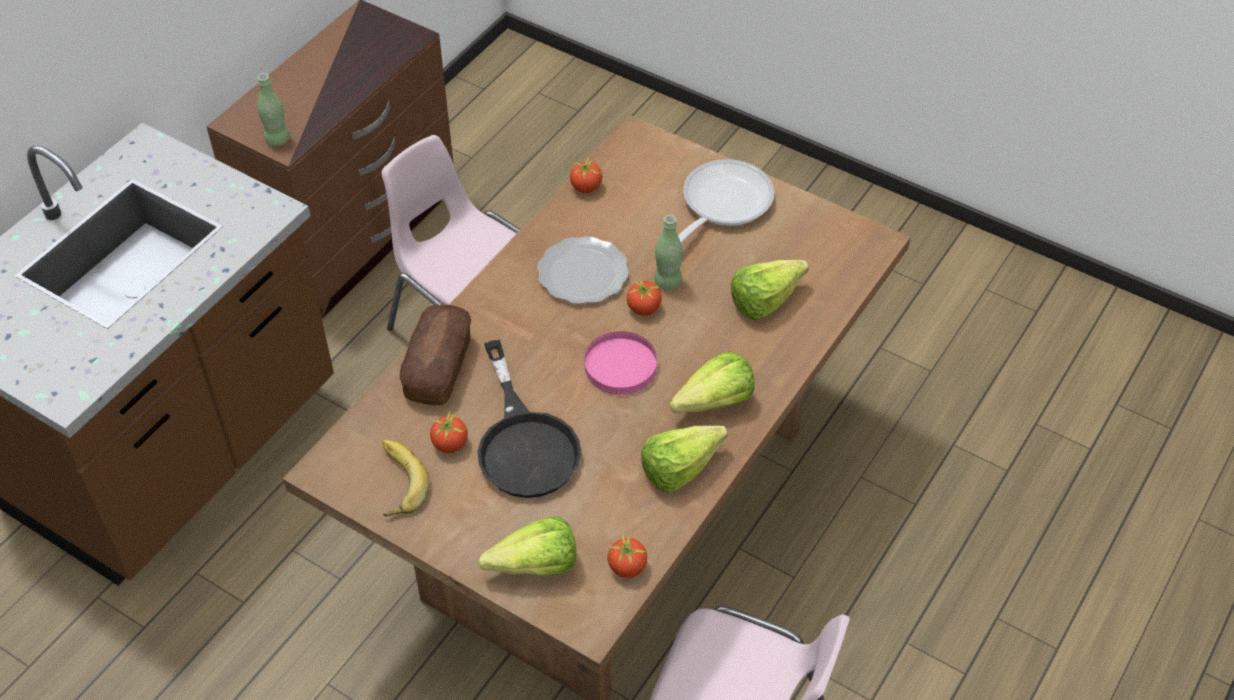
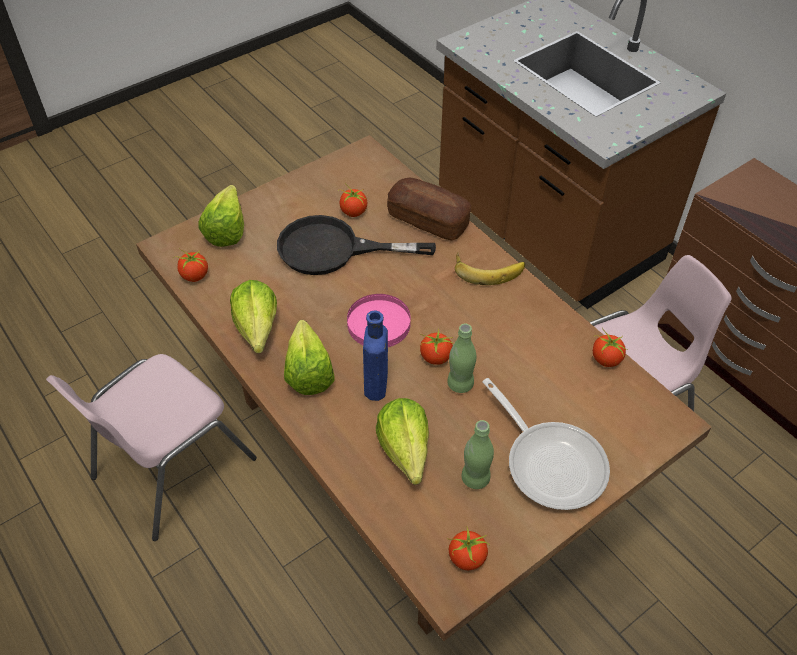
camera: 110 degrees right, 0 degrees up
green bottle [257,73,290,146] -> green bottle moved to [461,420,494,489]
banana [382,440,430,516] -> banana moved to [455,253,525,285]
plate [537,236,629,304] -> none
none -> blue bottle [363,311,388,401]
none -> tomato [447,527,490,570]

